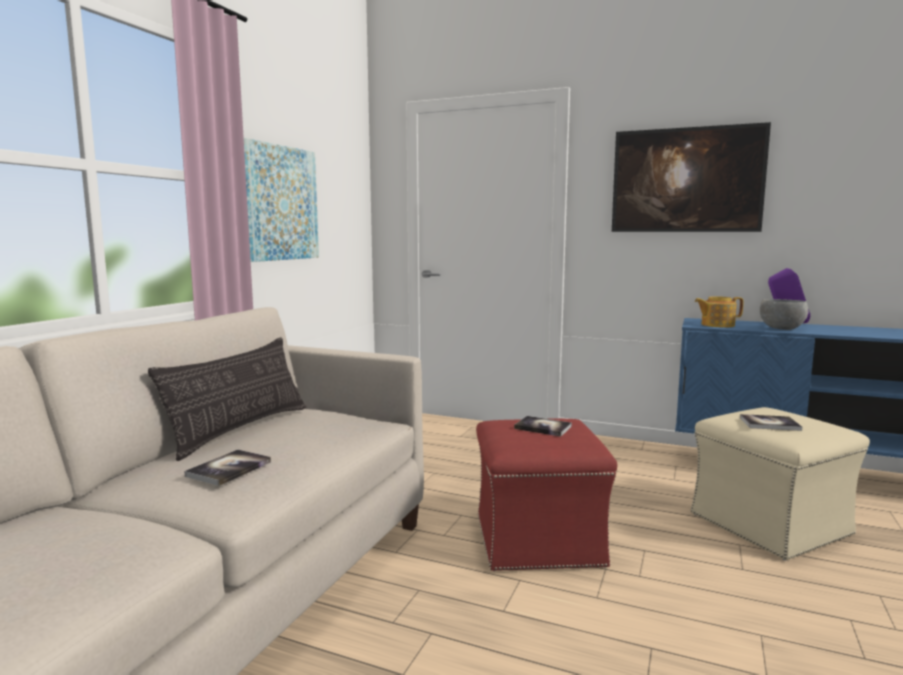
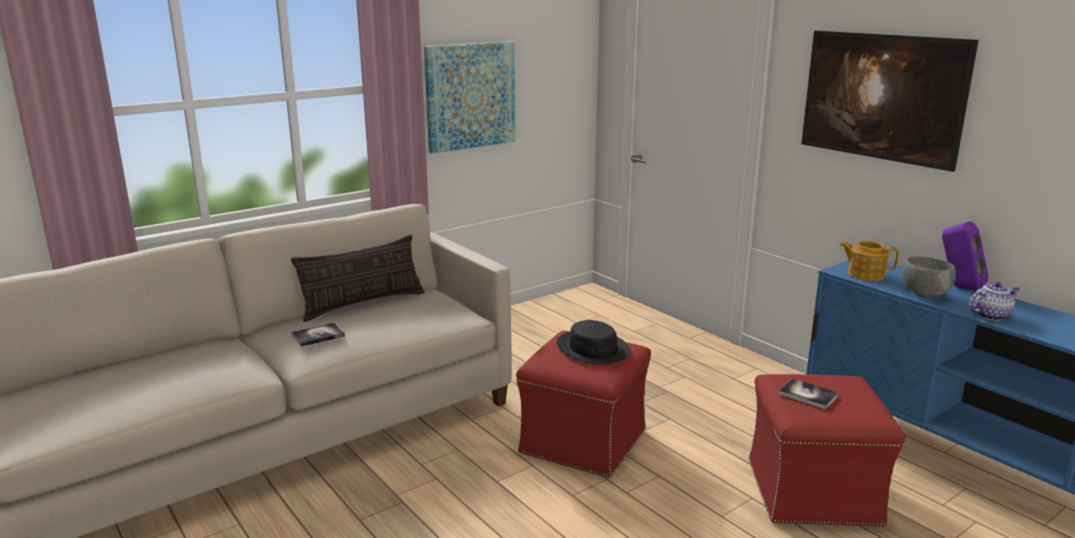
camera: 30 degrees right, 10 degrees up
book [514,416,572,437] -> black hat [557,320,631,364]
beige ottoman [691,407,870,560] -> red ottoman [749,374,905,526]
none -> teapot [969,282,1020,321]

